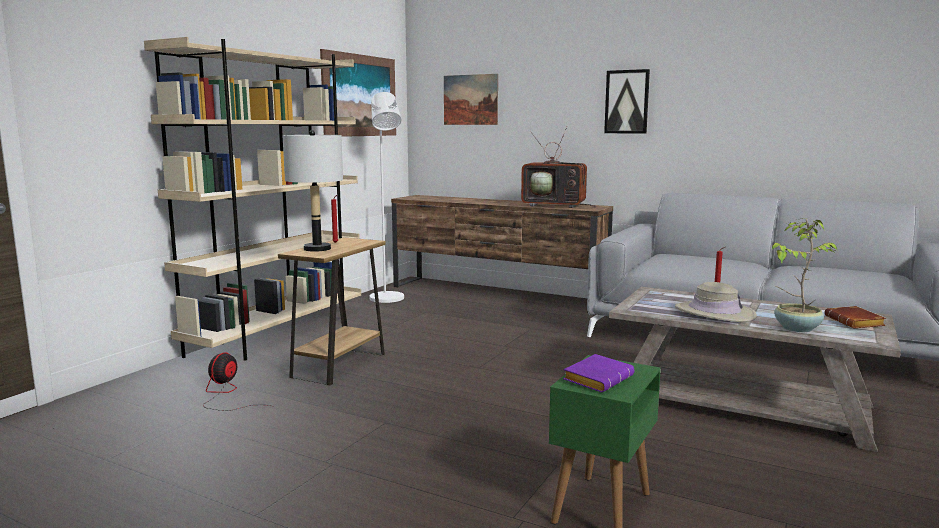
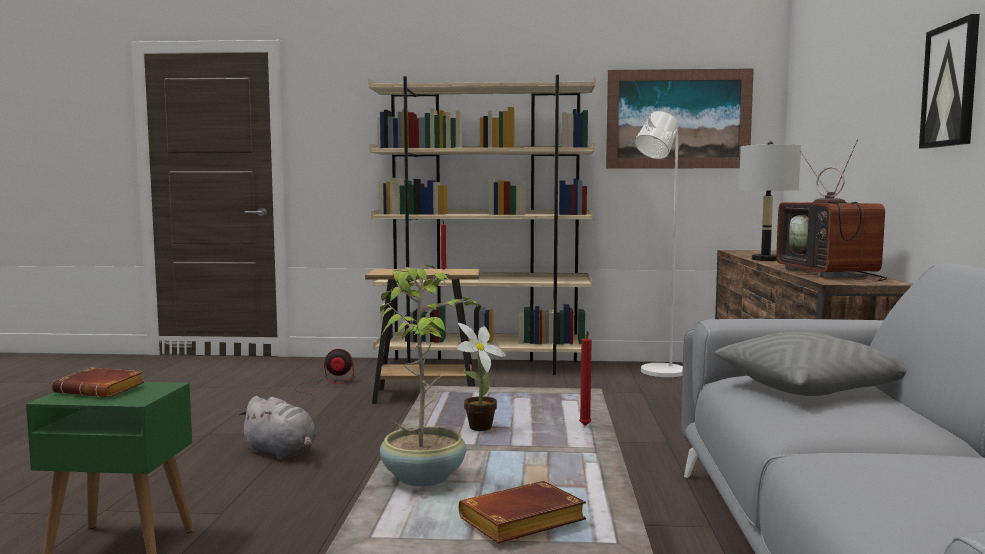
camera: 65 degrees right, 5 degrees down
grey table lamp [282,130,343,252] -> grey table lamp moved to [739,141,801,261]
picture [444,74,498,125] -> none
purple book [563,354,634,392] -> brown book [52,368,144,397]
beige hat [675,282,757,322] -> potted plant [457,323,506,431]
none -> grey plush toy [239,396,316,460]
none -> grey pillow [714,332,907,396]

